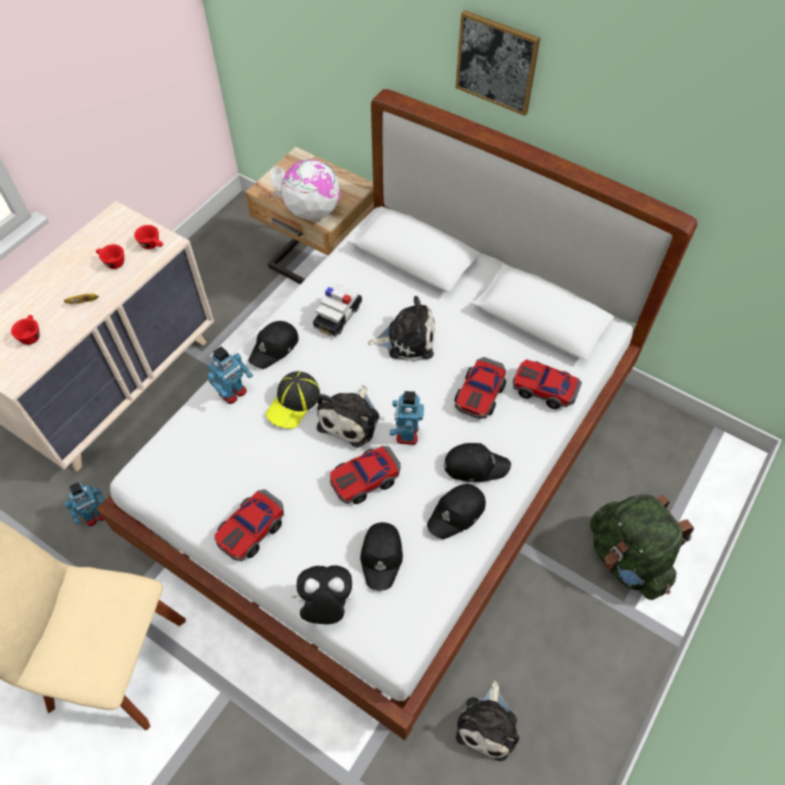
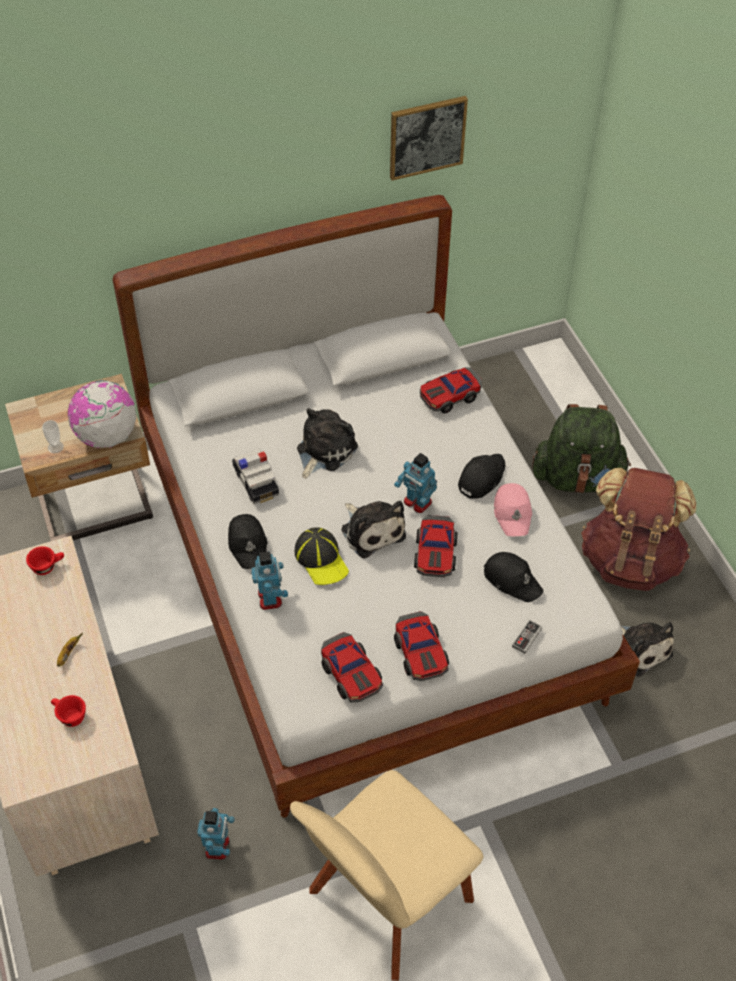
camera: 55 degrees left, 5 degrees down
red cup [96,244,124,269] -> none
plush toy [291,565,354,624] -> game controller [512,620,542,654]
black cap [427,484,486,539] -> pink cap [494,483,532,537]
toy car [454,357,506,419] -> toy car moved to [321,632,383,702]
picture [455,10,540,116] -> picture moved to [390,96,468,181]
none -> brown backpack [581,468,696,591]

